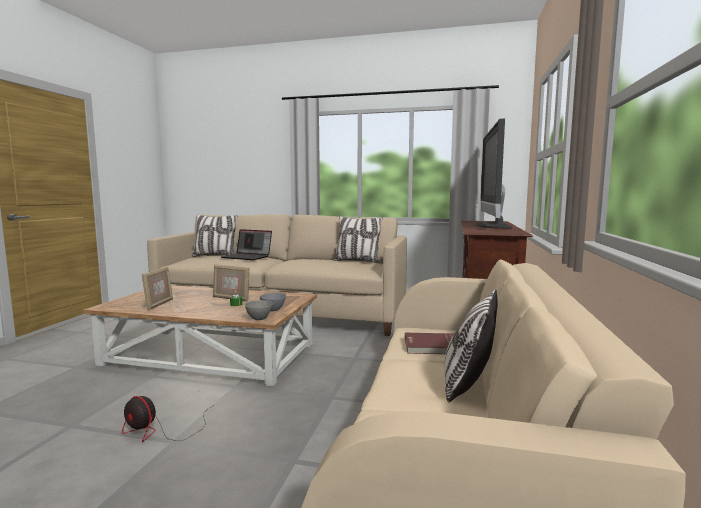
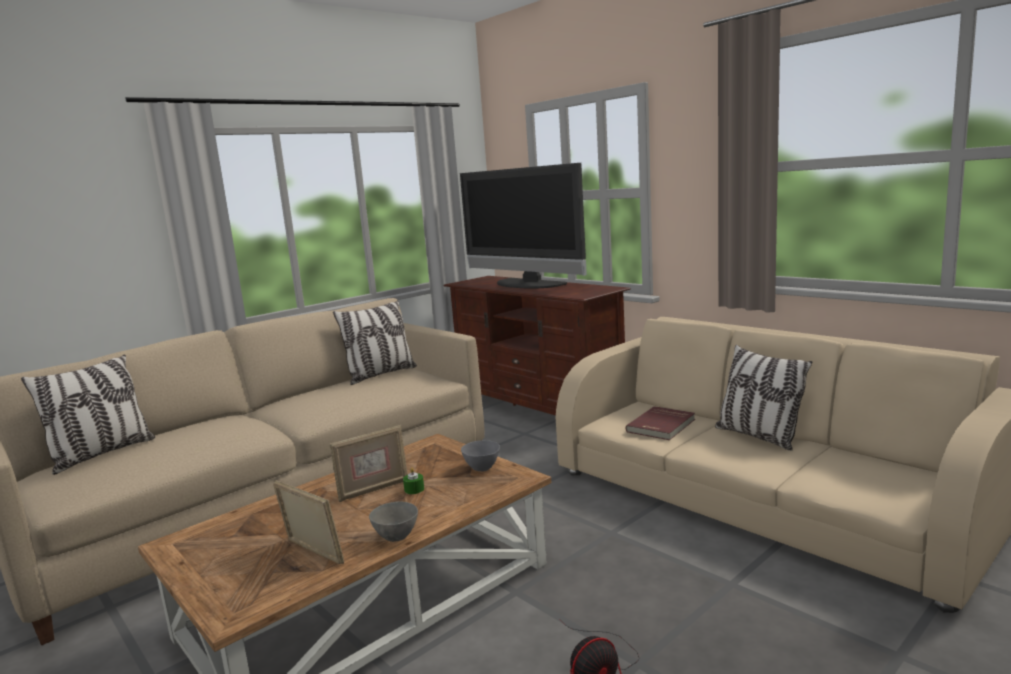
camera: 55 degrees left, 5 degrees up
laptop [221,229,272,260] -> none
grey bowl [245,300,273,320] -> grey bowl moved to [369,501,418,542]

